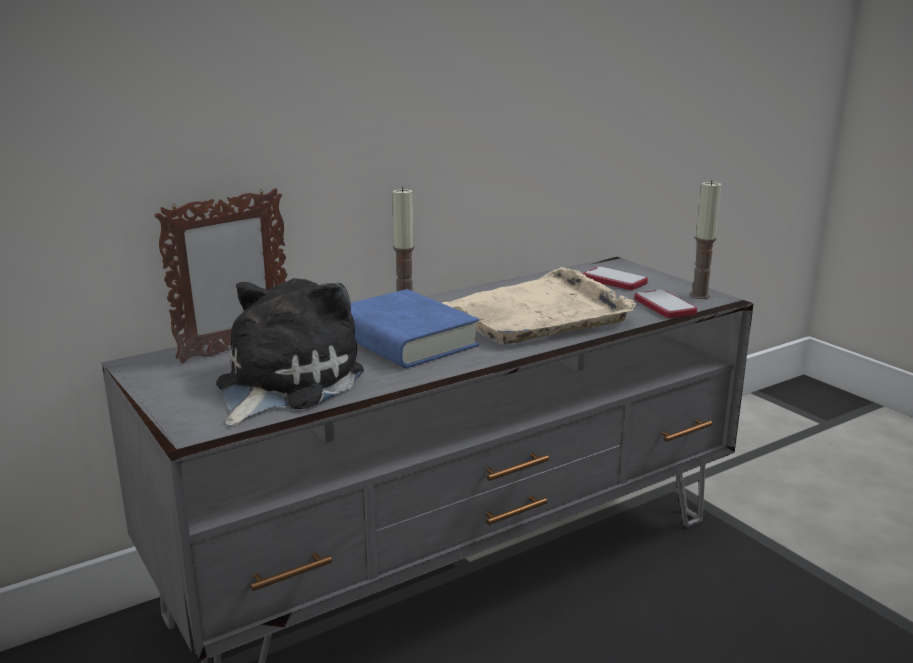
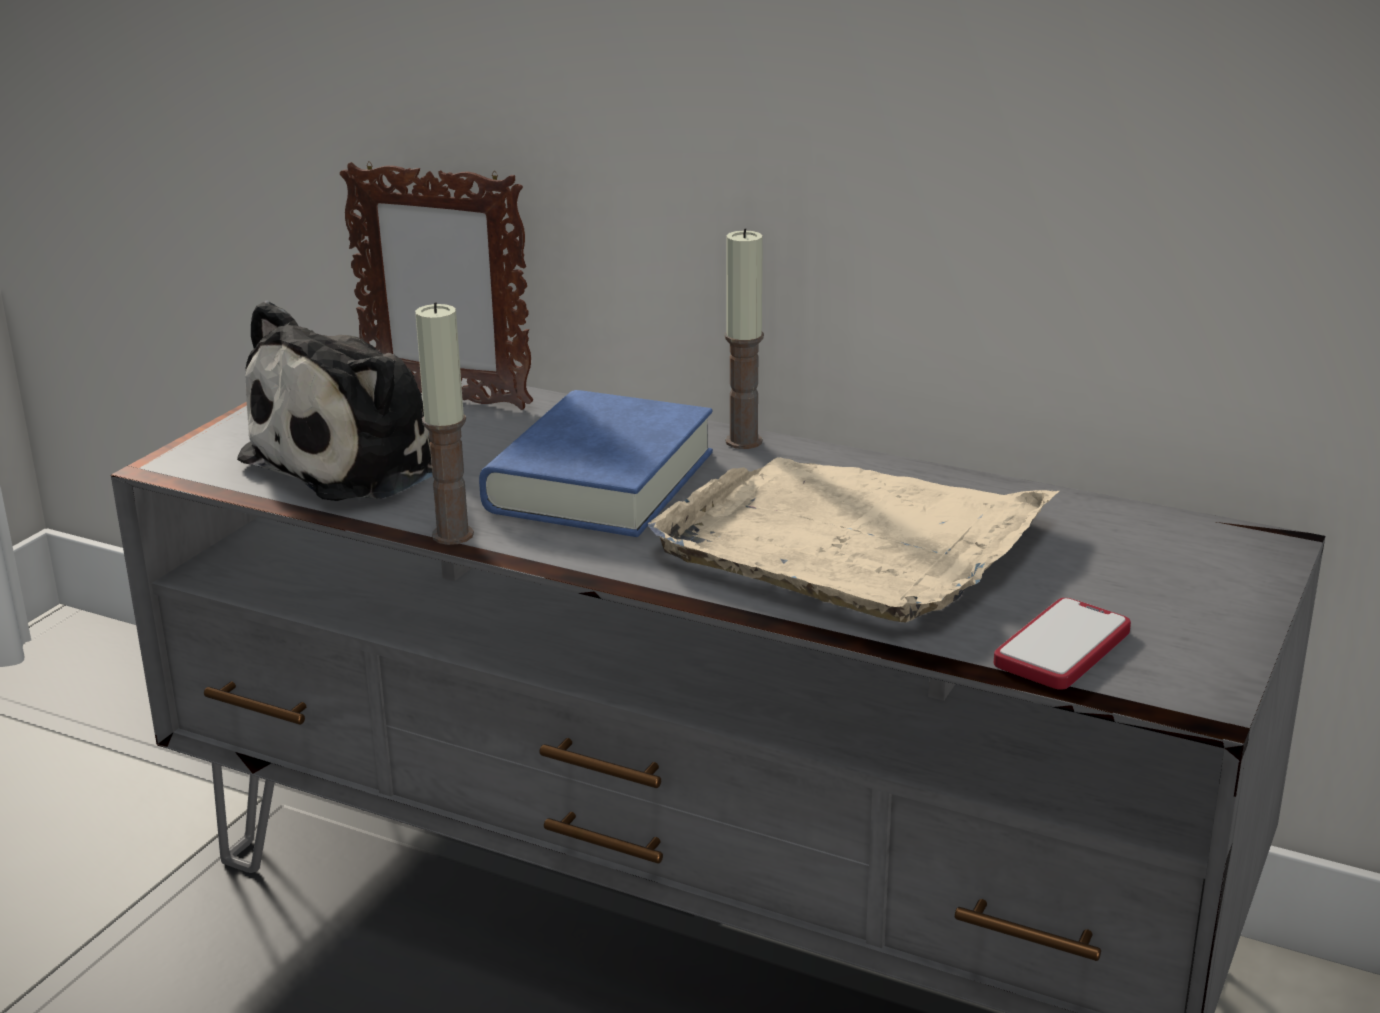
camera: 60 degrees right, 5 degrees up
plush toy [216,278,364,426] -> plush toy turned 135 degrees clockwise [237,300,433,501]
phone [583,267,648,290] -> none
candle [690,180,721,299] -> candle moved to [415,302,474,545]

